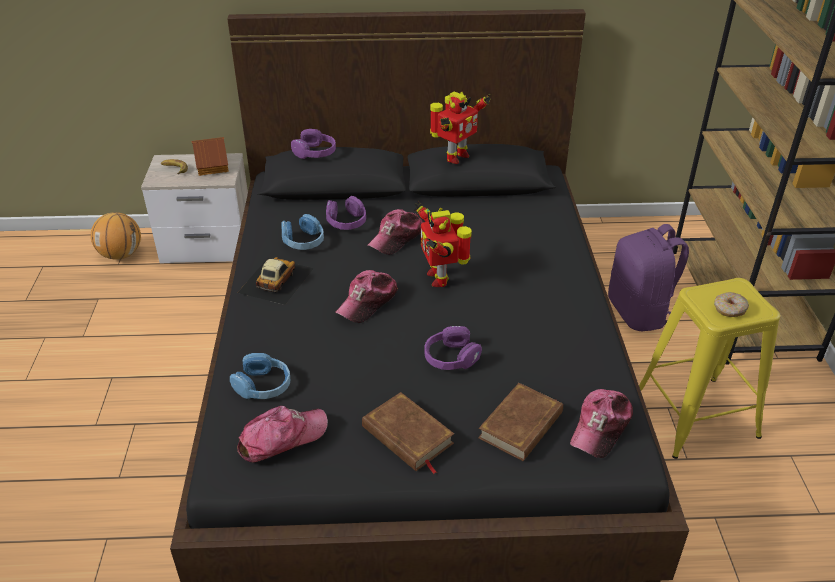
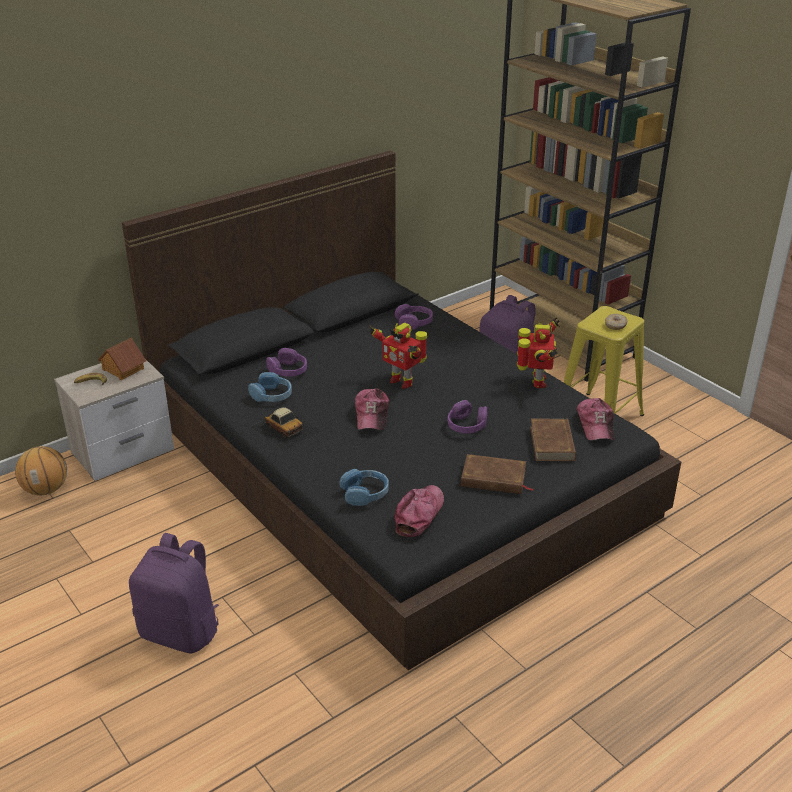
camera: 35 degrees left, 5 degrees down
toy car [238,257,314,305] -> toy car turned 150 degrees clockwise [251,407,321,450]
purple headphones [291,129,336,159] -> purple headphones moved to [395,304,433,330]
cap [367,209,423,255] -> none
toy robot [430,91,490,164] -> toy robot moved to [517,317,560,388]
none -> purple backpack [129,533,219,654]

